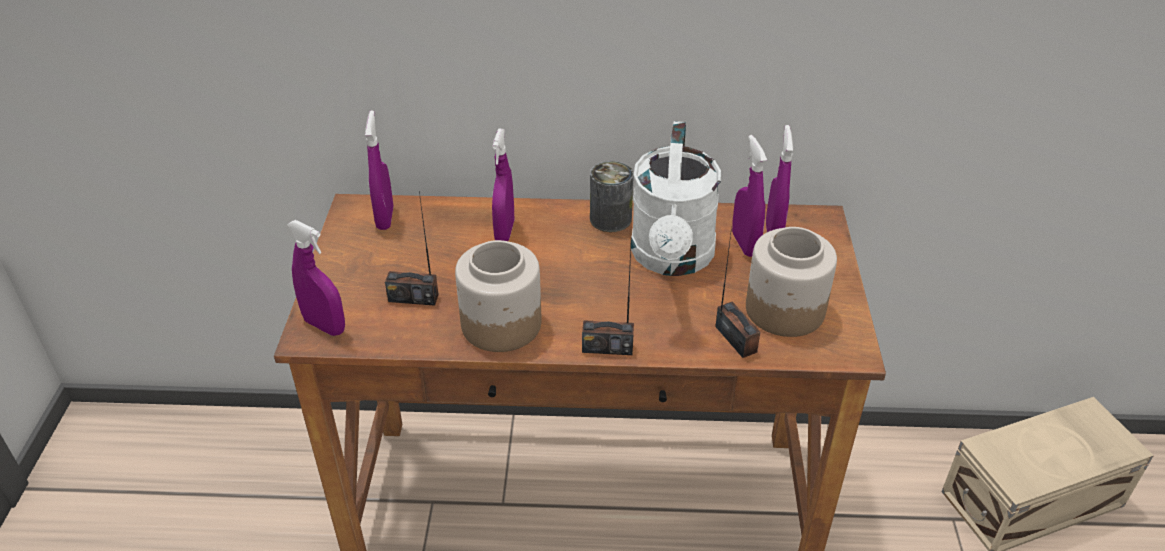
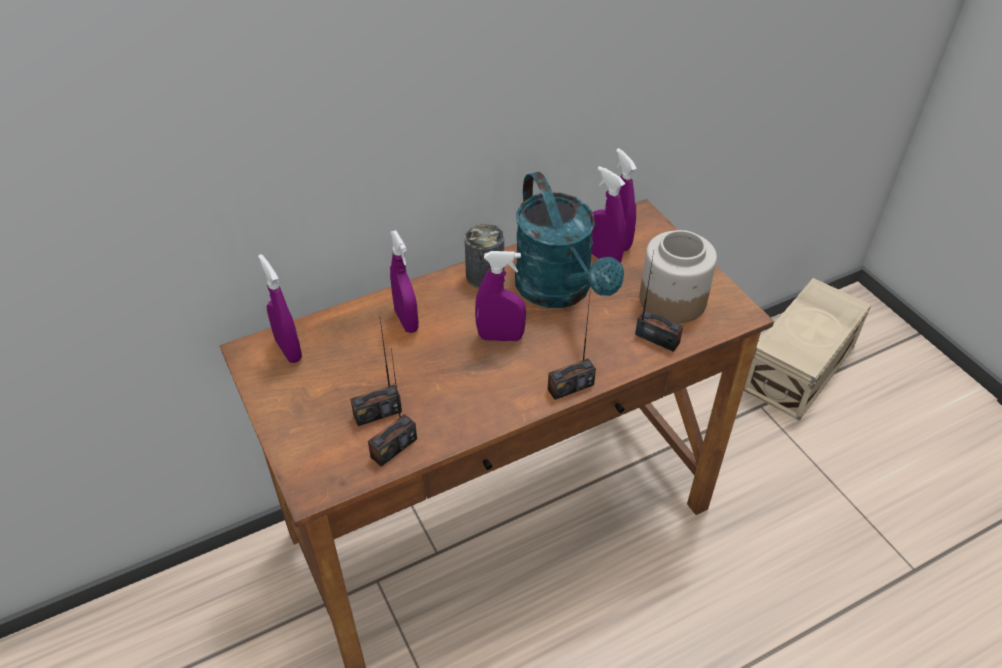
camera: 30 degrees left, 5 degrees up
purple spray bottle [287,220,345,336] -> purple spray bottle moved to [475,251,526,342]
jar [455,240,541,352] -> none
white watering can [631,121,721,276] -> turquoise watering can [515,172,624,308]
none -> radio [368,349,417,467]

